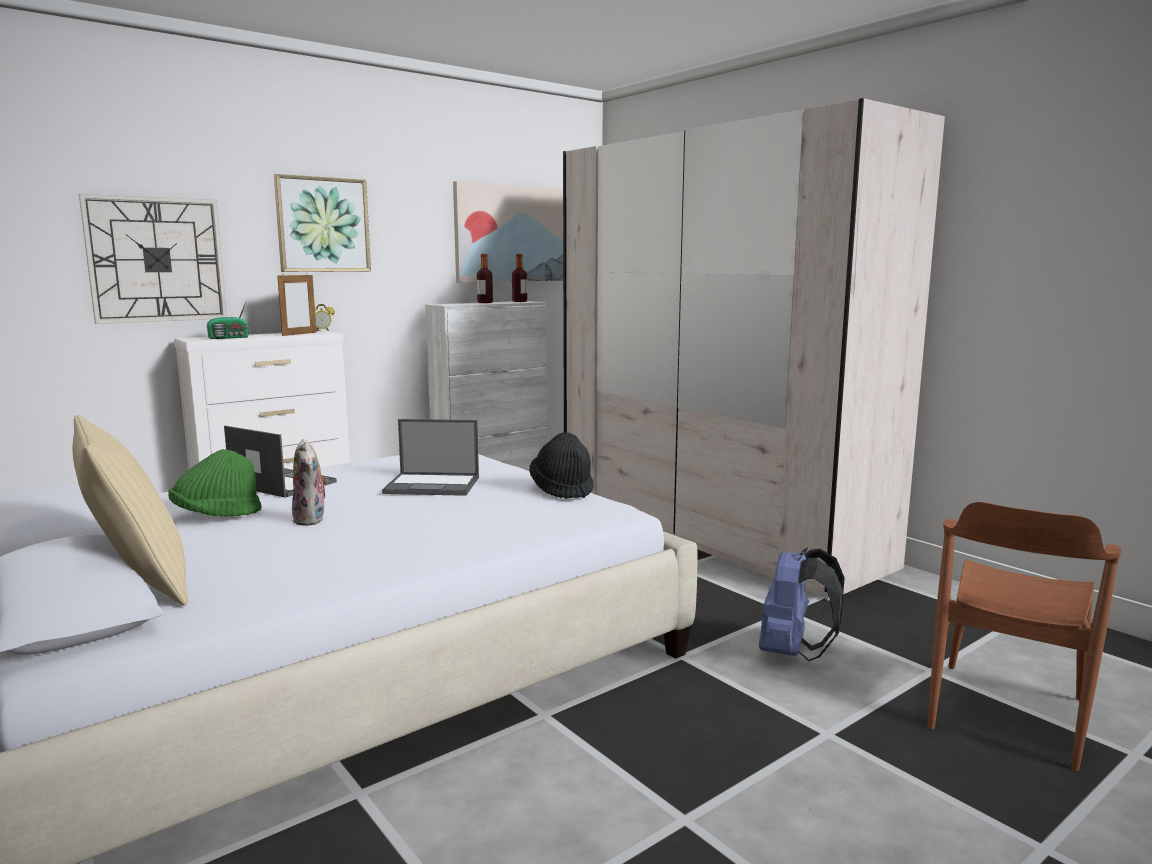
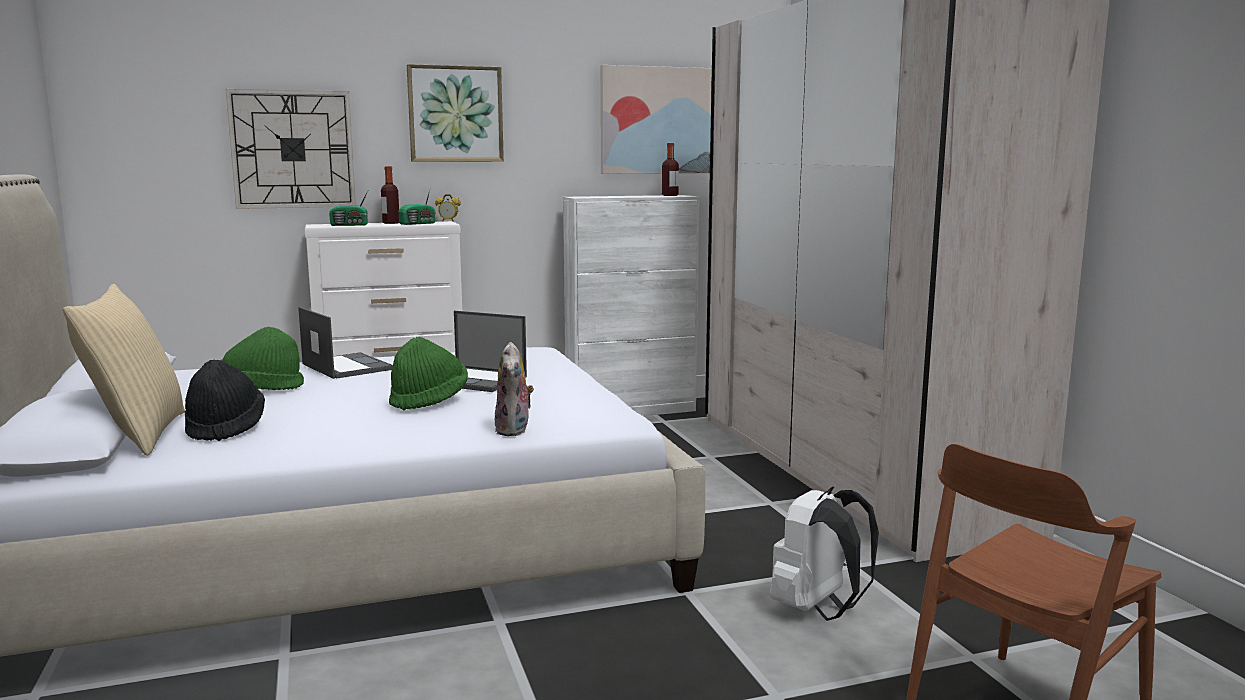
camera: 20 degrees right, 0 degrees up
picture frame [277,273,316,336] -> radio [398,190,436,225]
plush toy [292,439,328,526] -> plush toy moved to [495,342,534,436]
bottle [477,254,493,303] -> bottle moved to [381,166,399,224]
black hat [529,432,594,499] -> black hat moved to [185,359,265,441]
blue backpack [759,547,845,661] -> white backpack [770,486,879,621]
none -> green hat [389,337,468,410]

